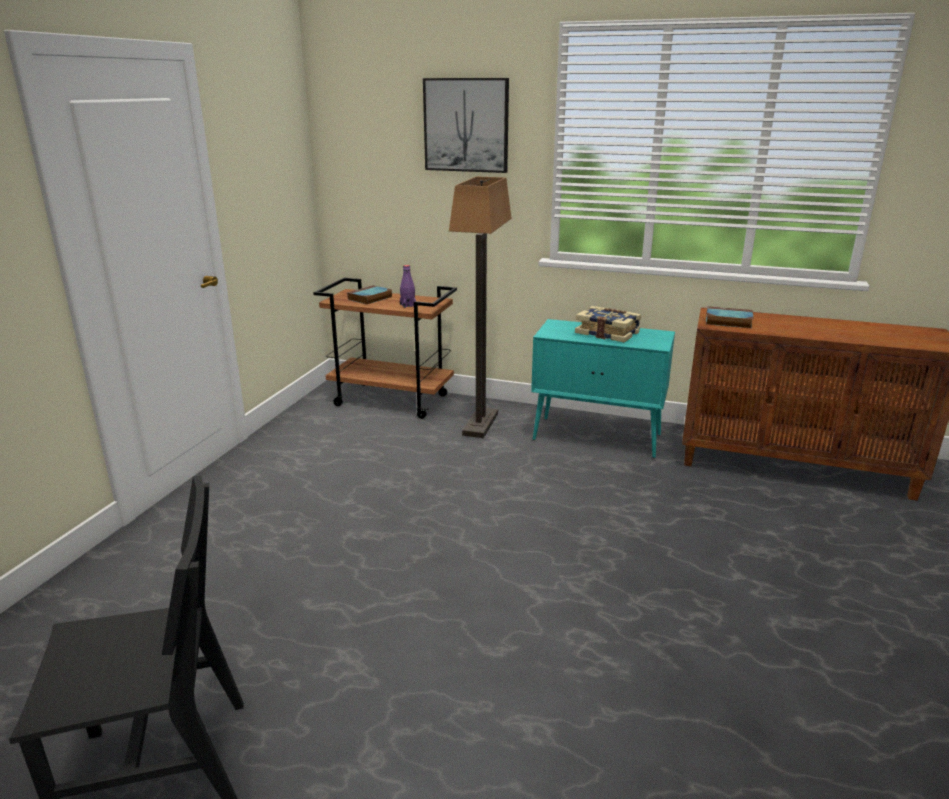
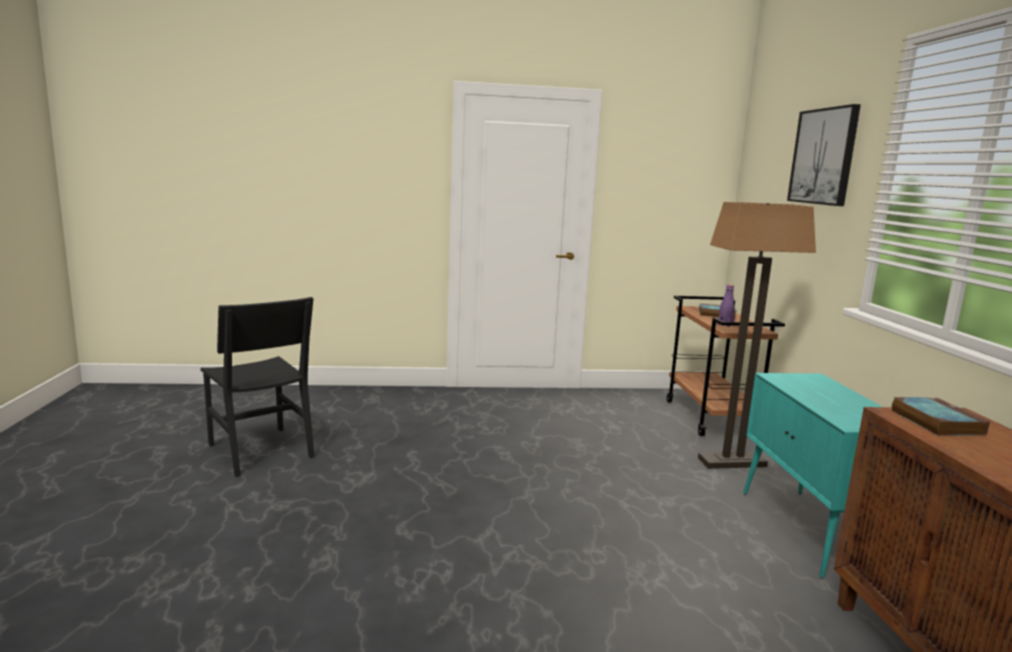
camera: 65 degrees right, 10 degrees down
book [575,306,641,343] -> none

